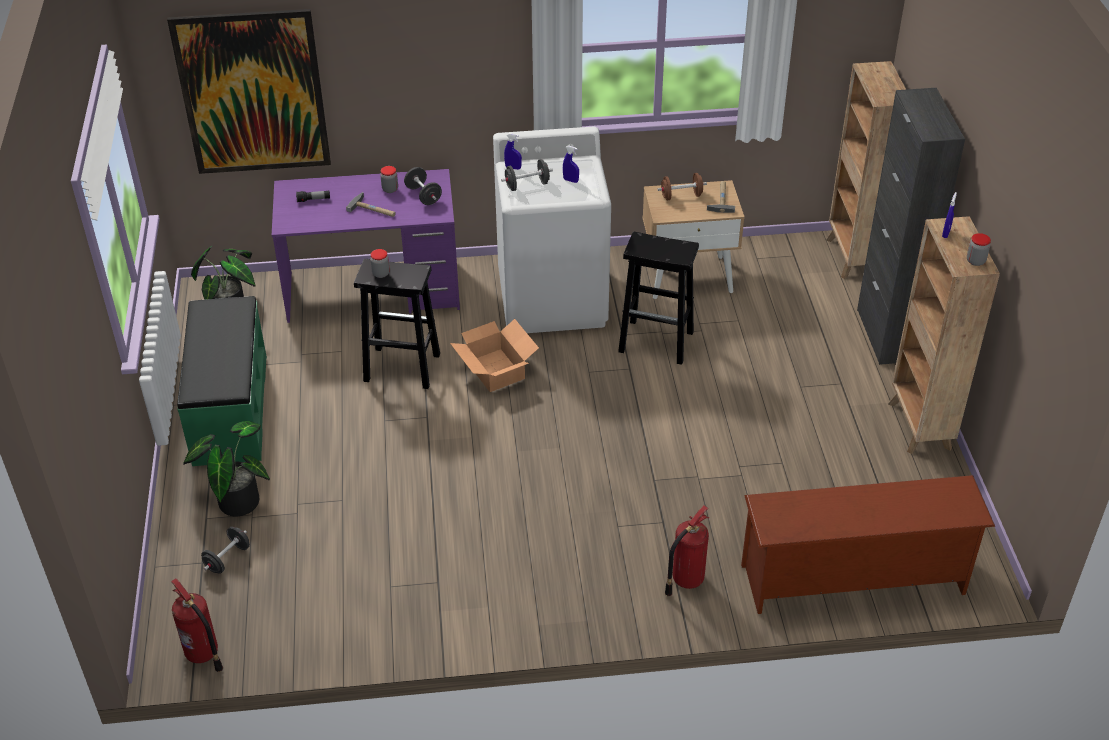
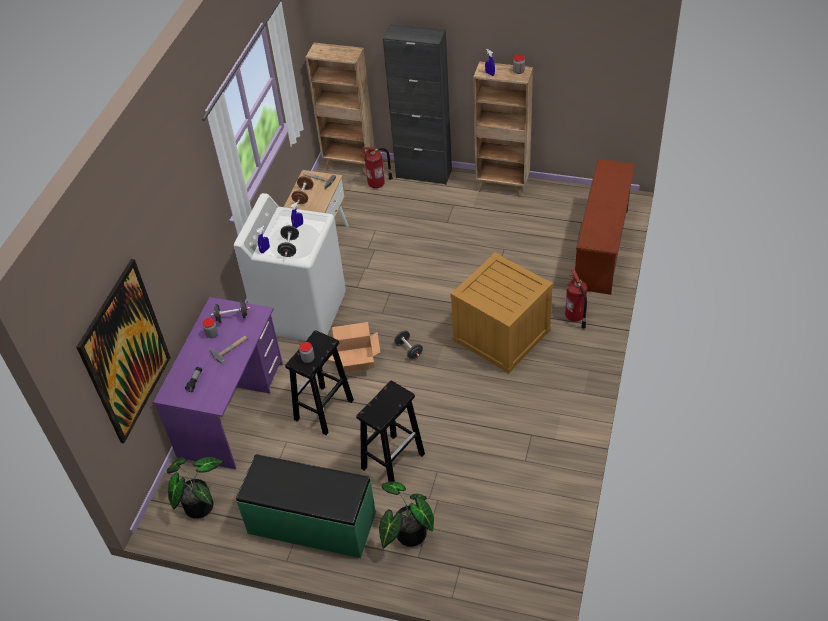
camera: 65 degrees left, 5 degrees up
fire extinguisher [171,578,223,672] -> fire extinguisher moved to [361,147,393,189]
black dumbbell [201,527,250,574] -> black dumbbell moved to [394,330,423,359]
black stool [618,232,699,365] -> black stool moved to [356,381,425,482]
none -> crate [450,252,553,374]

